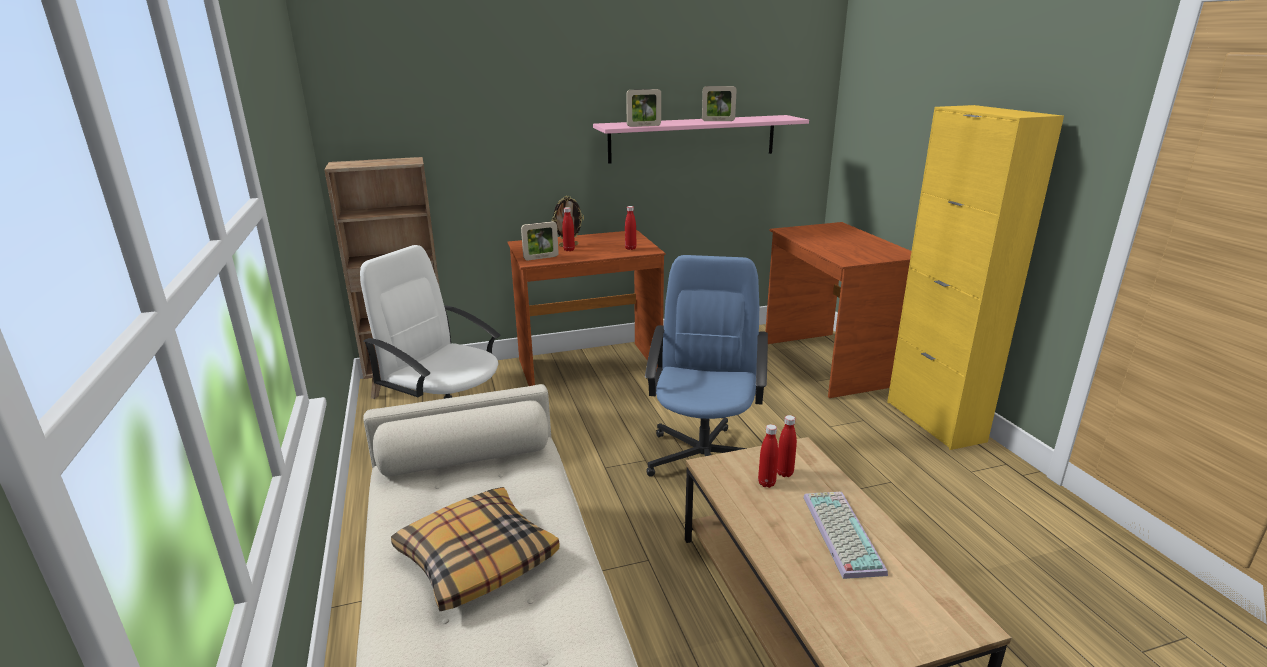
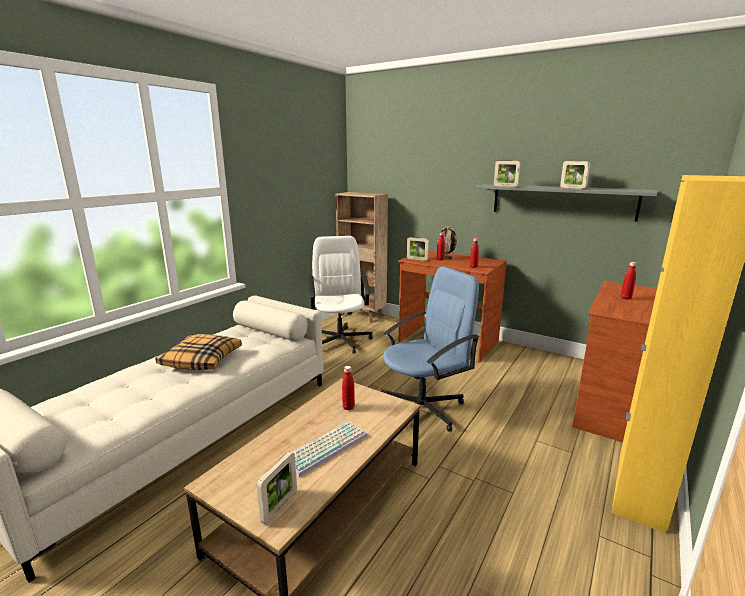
camera: 50 degrees right, 5 degrees down
pink shelf [593,115,809,164] -> grey shelf [475,184,658,222]
red bottle [777,415,797,477] -> red bottle moved to [621,262,637,300]
none -> picture frame [257,452,297,525]

